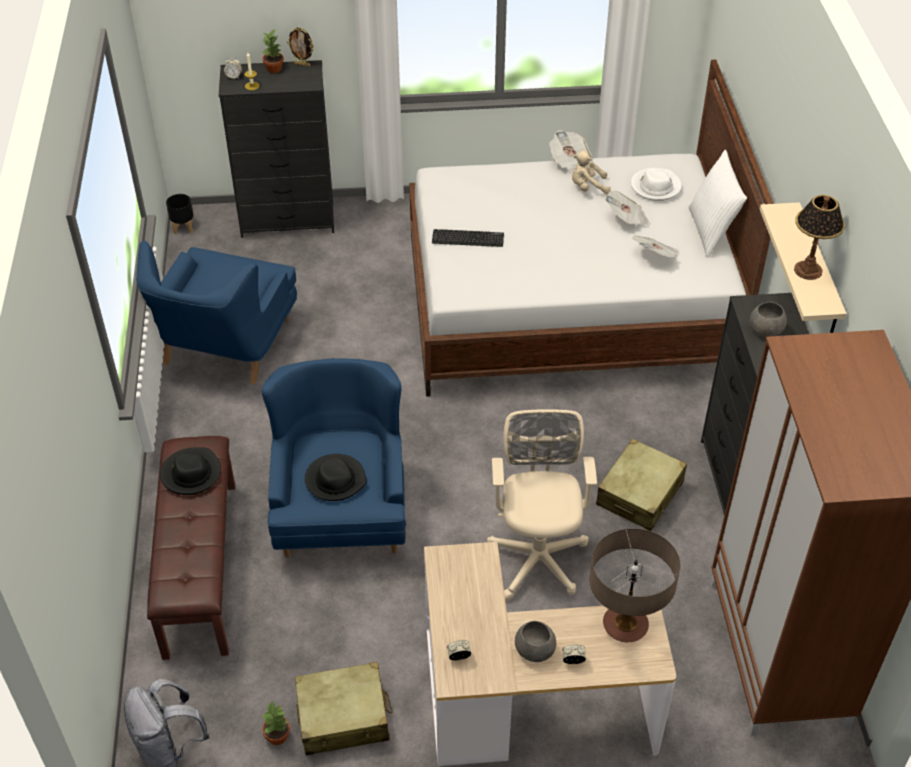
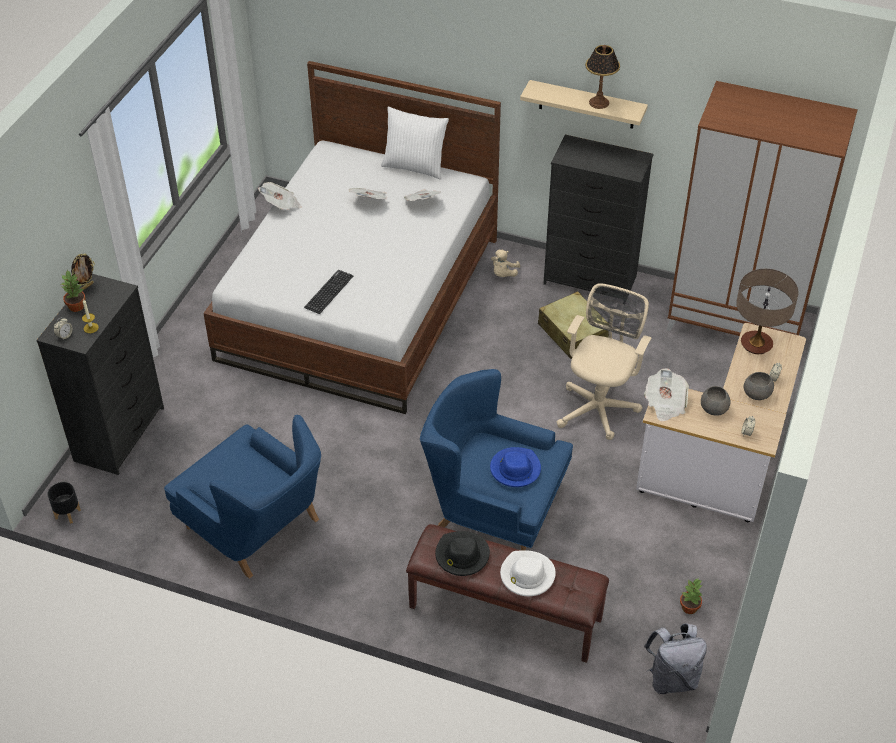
camera: 65 degrees left, 0 degrees up
beige suitcase [295,662,393,755] -> none
black hat [305,454,367,501] -> blue hat [490,447,541,487]
beige office chair [487,409,597,601] -> beige office chair turned 90 degrees clockwise [557,283,651,440]
beige plush toy [572,150,611,194] -> beige plush toy moved to [491,250,520,277]
white hat [631,168,682,201] -> white hat moved to [500,550,556,596]
grey bowl [750,302,787,337] -> grey bowl moved to [701,386,731,416]
none -> newspaper [644,368,689,421]

